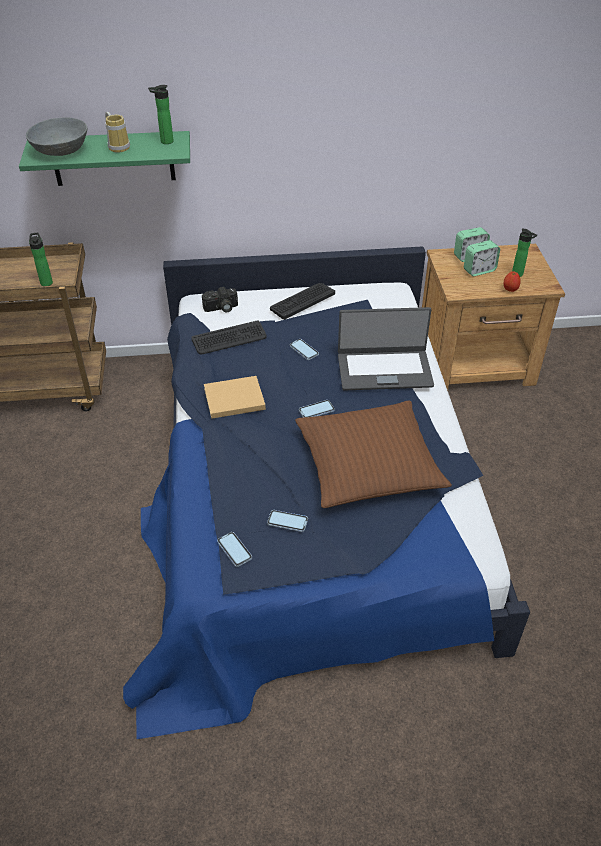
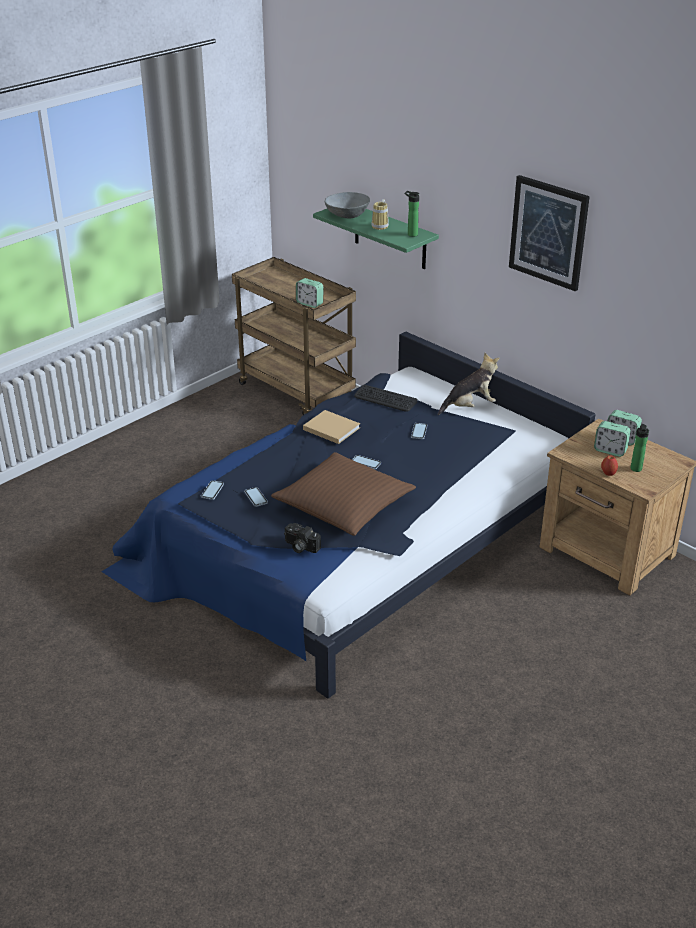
camera: 50 degrees right, 10 degrees down
bottle [29,232,53,286] -> alarm clock [296,278,323,308]
camera [202,287,238,313] -> camera moved to [284,523,321,553]
keyboard [270,283,335,320] -> plush toy [438,353,499,415]
laptop [338,307,434,391] -> none
none -> picture [509,175,590,291]

